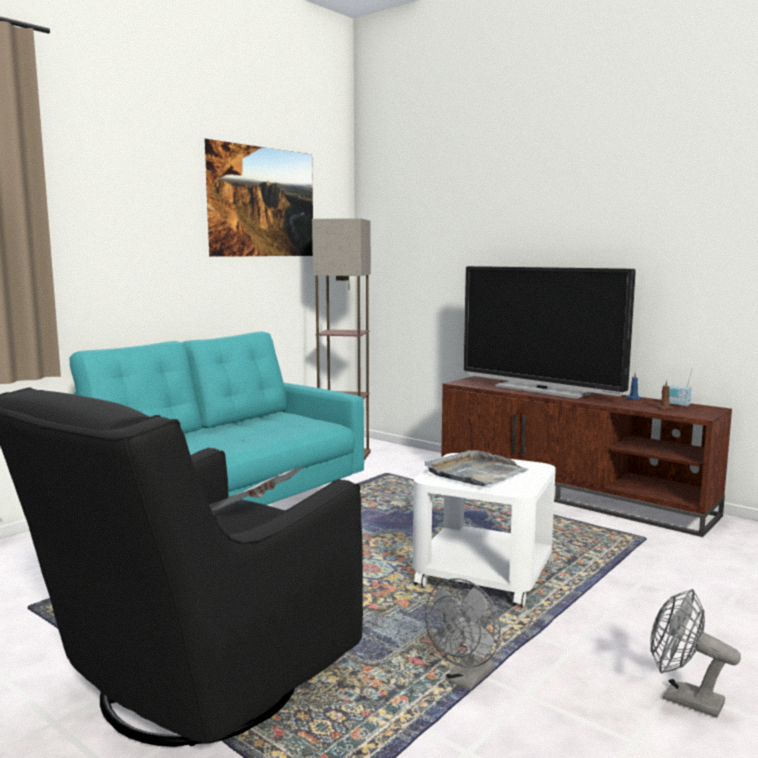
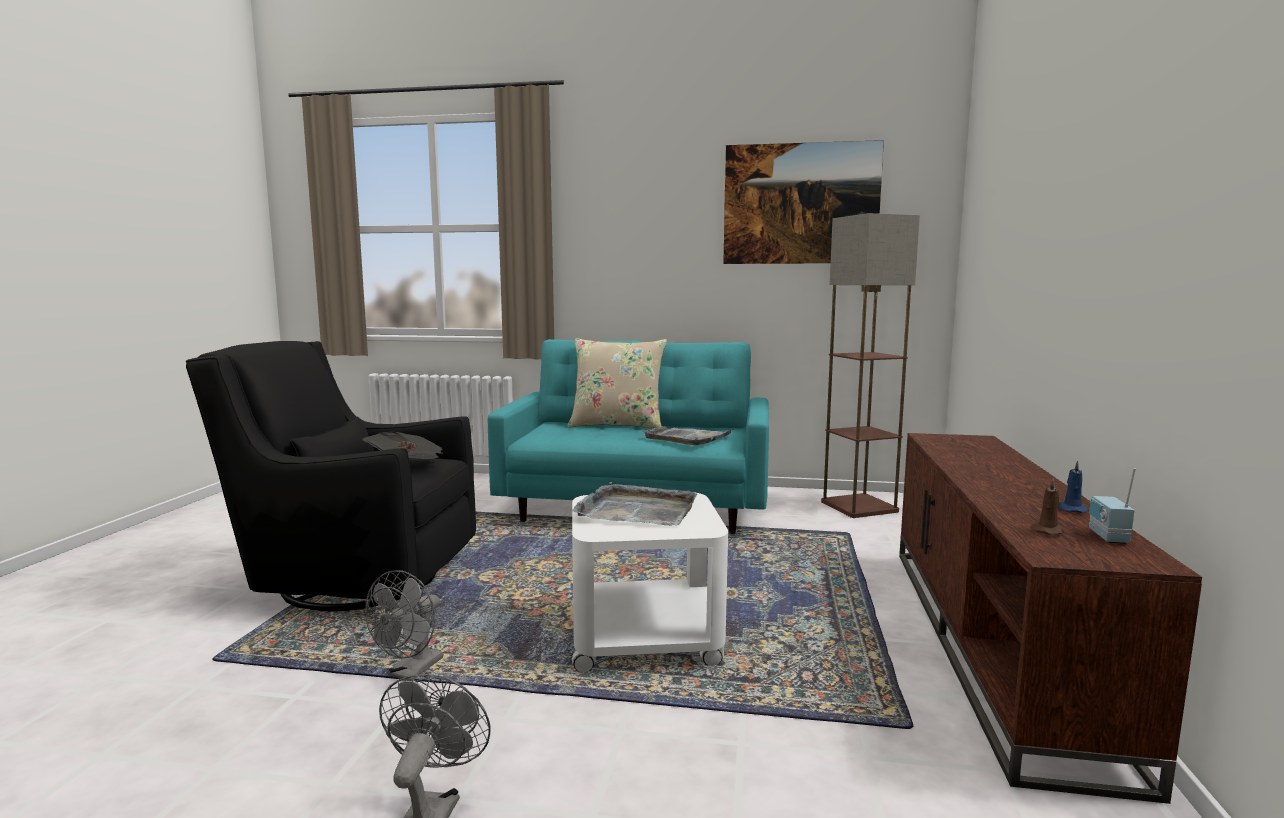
camera: 60 degrees right, 0 degrees up
grey fan [425,578,501,691] -> grey fan turned 75 degrees counterclockwise [365,570,443,680]
television [464,266,636,399] -> none
none -> beige pillow [568,338,667,429]
none -> grey tray [643,426,734,445]

